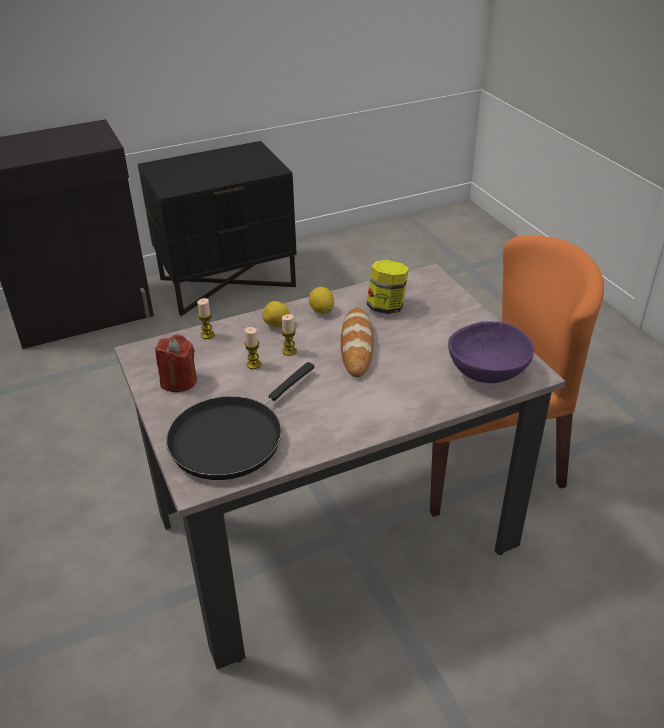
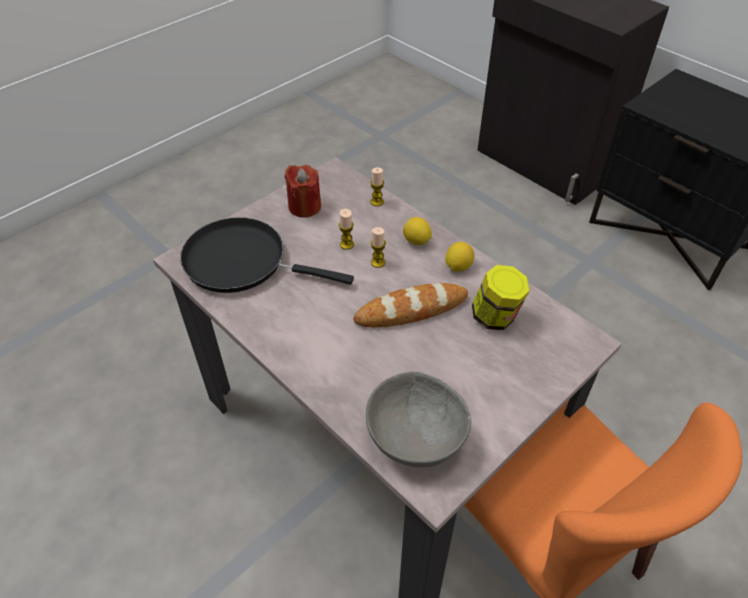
camera: 70 degrees right, 10 degrees up
purple bowl [448,321,534,383] -> grey bowl [366,372,471,468]

